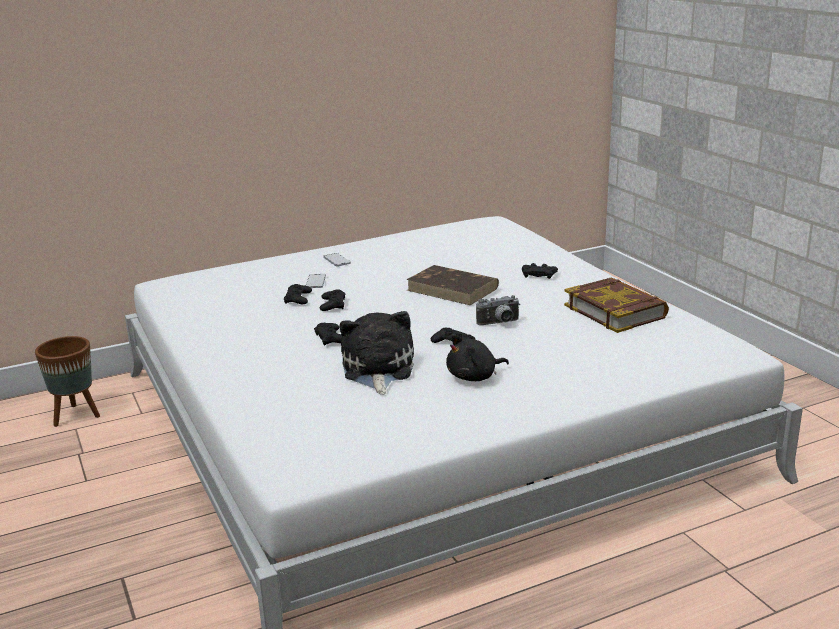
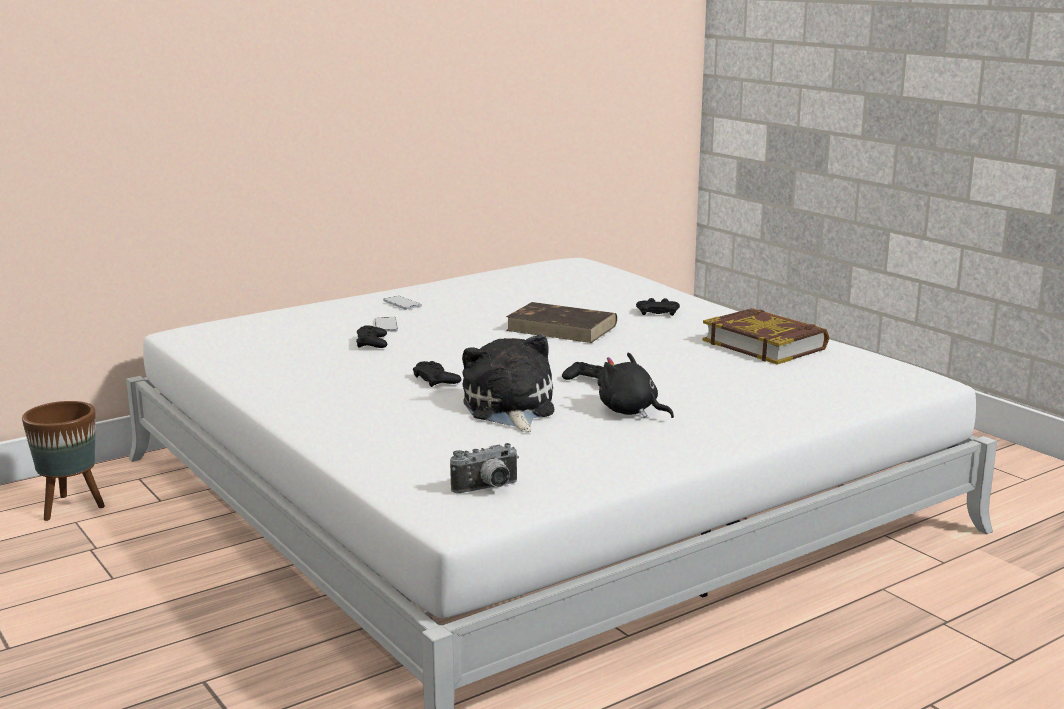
camera: 10 degrees left, 5 degrees down
black game controller [319,289,345,311] -> none
black plush toy [446,334,509,381] -> black plush toy turned 75 degrees clockwise [599,352,674,418]
camera [476,295,520,325] -> camera moved to [450,443,519,493]

